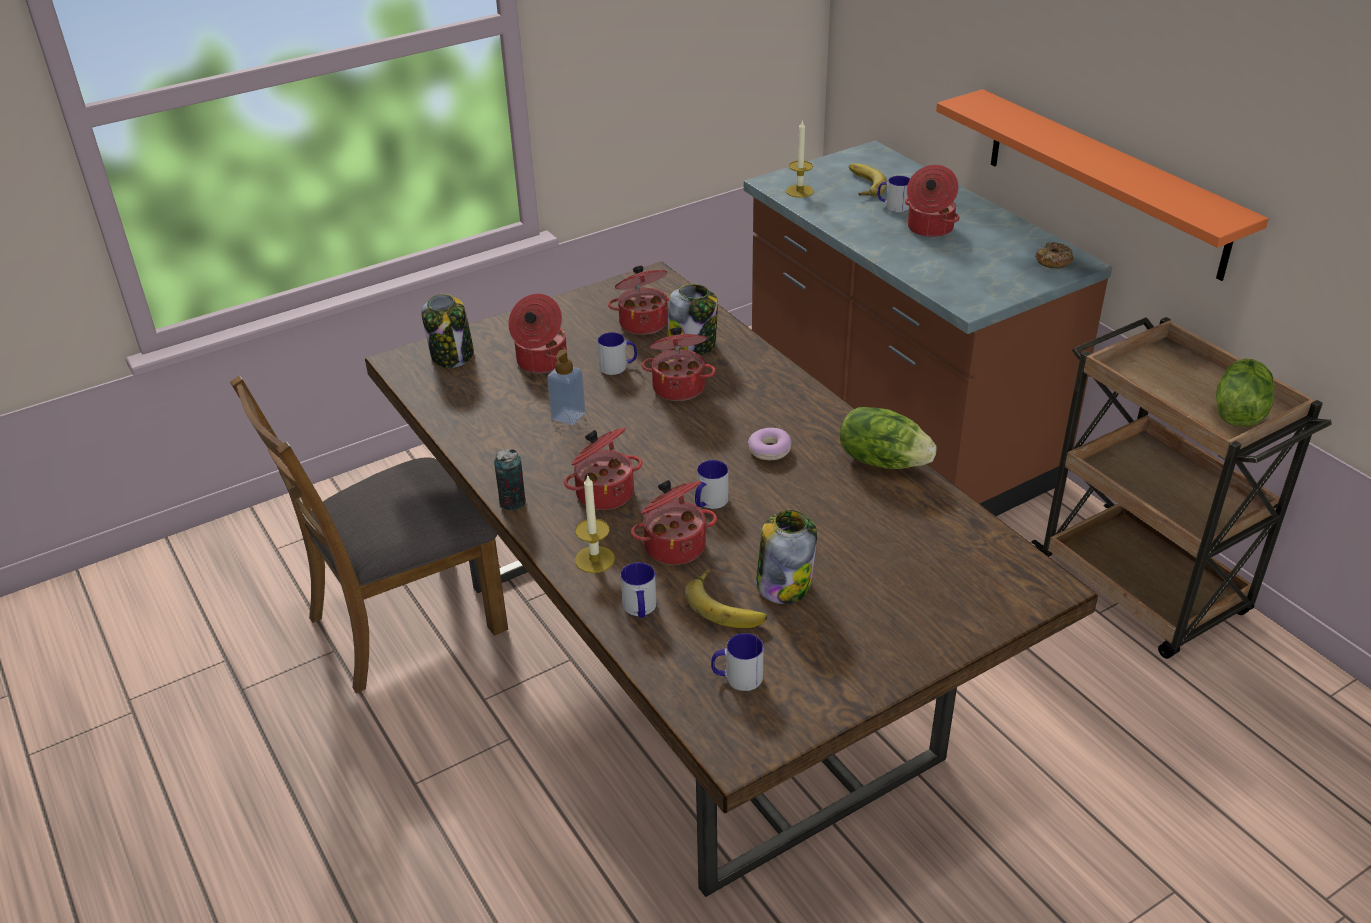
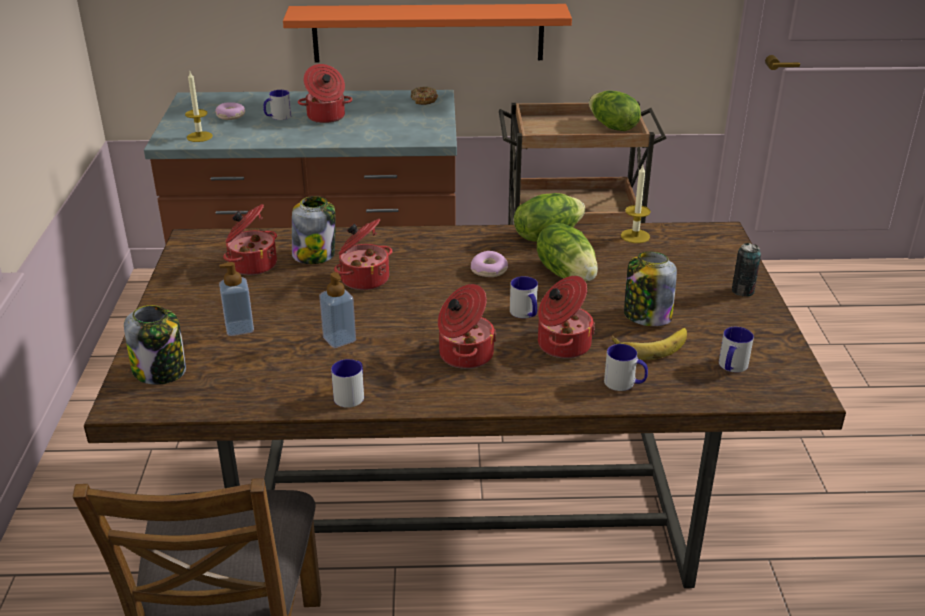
camera: 60 degrees left, 5 degrees down
can [494,449,526,510] -> can moved to [732,243,761,297]
cooking pot [508,294,567,373] -> soap dispenser [219,262,254,336]
candle [575,474,615,573] -> candle moved to [621,165,651,243]
mug [597,332,637,375] -> mug moved to [331,359,364,408]
banana [849,163,887,197] -> donut [215,102,245,120]
none -> lettuce [537,223,598,282]

